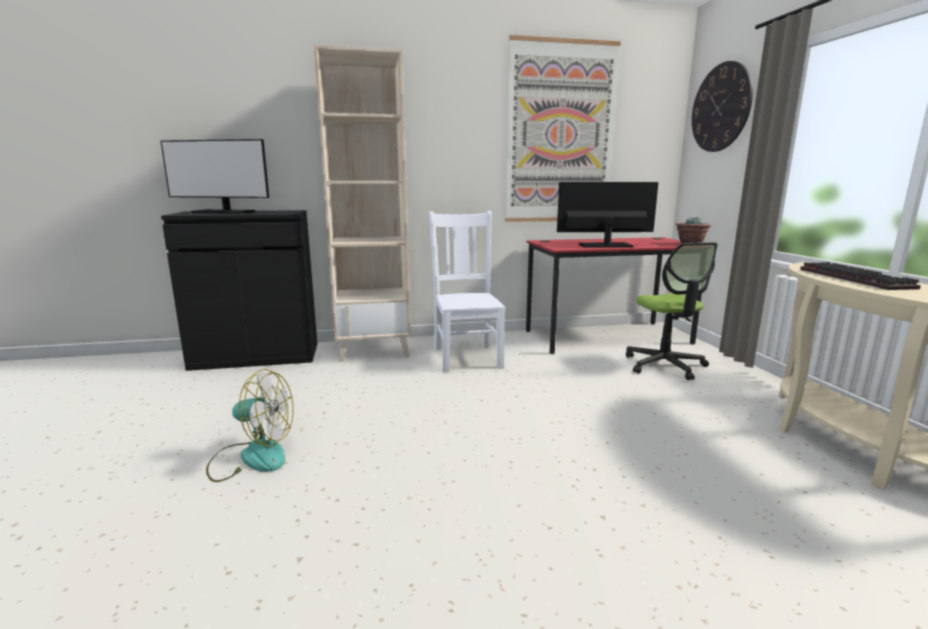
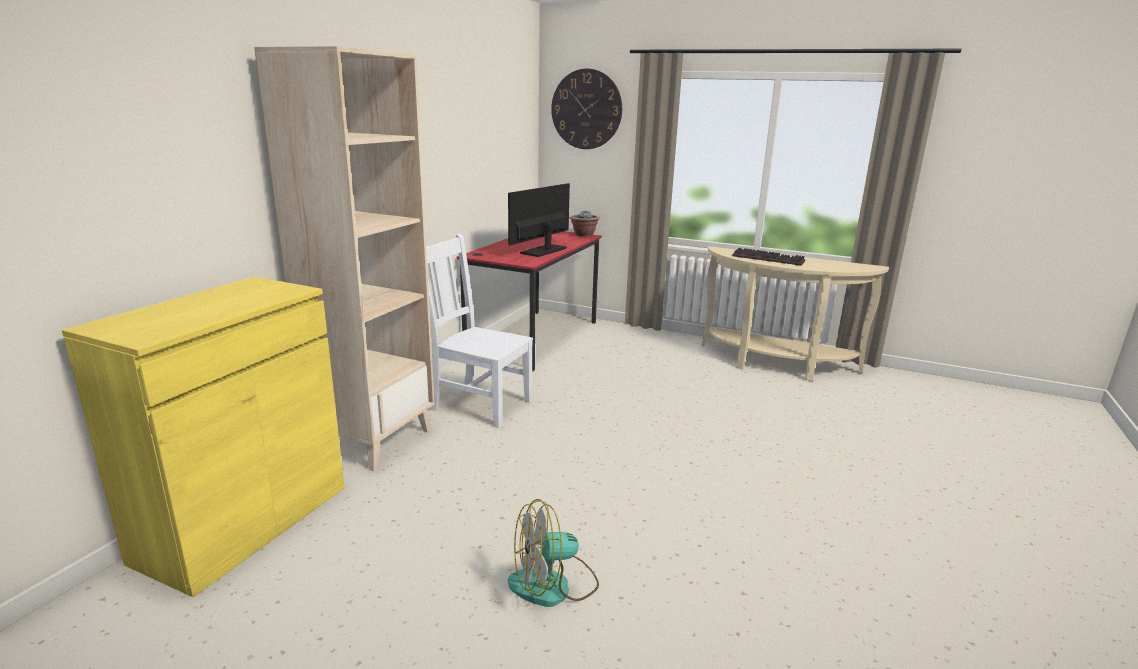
camera: 55 degrees left, 5 degrees up
monitor [161,139,269,214] -> none
black cabinet [161,210,317,371] -> yellow cabinet [62,277,345,597]
fan [206,369,293,482] -> fan turned 150 degrees counterclockwise [508,499,599,607]
picture [505,35,621,222] -> none
office chair [626,242,718,380] -> none

